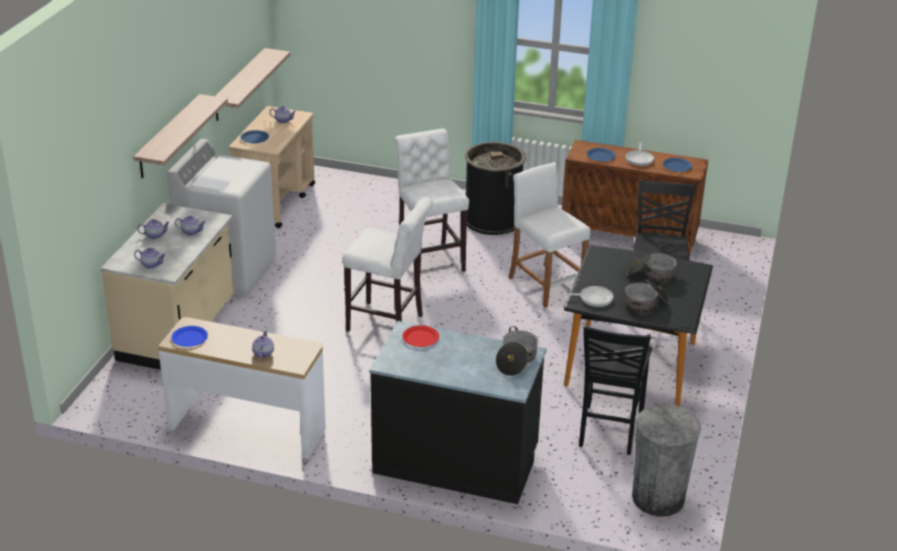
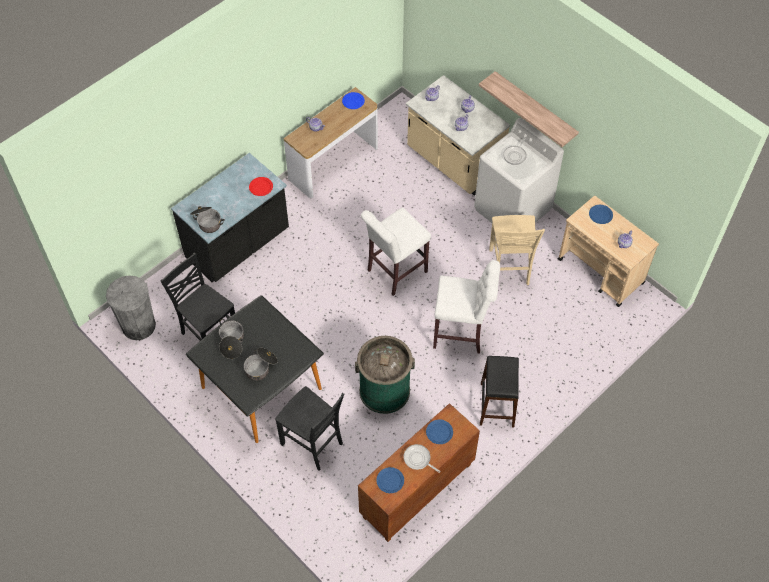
camera: 120 degrees right, 25 degrees up
shelf [215,48,291,121] -> none
black trash can [465,142,526,235] -> black stool [480,356,519,428]
white stool [508,162,591,308] -> green trash can [355,336,415,414]
frying pan [562,286,614,307] -> frying pan moved to [503,138,527,165]
none -> beige chair [489,215,545,285]

